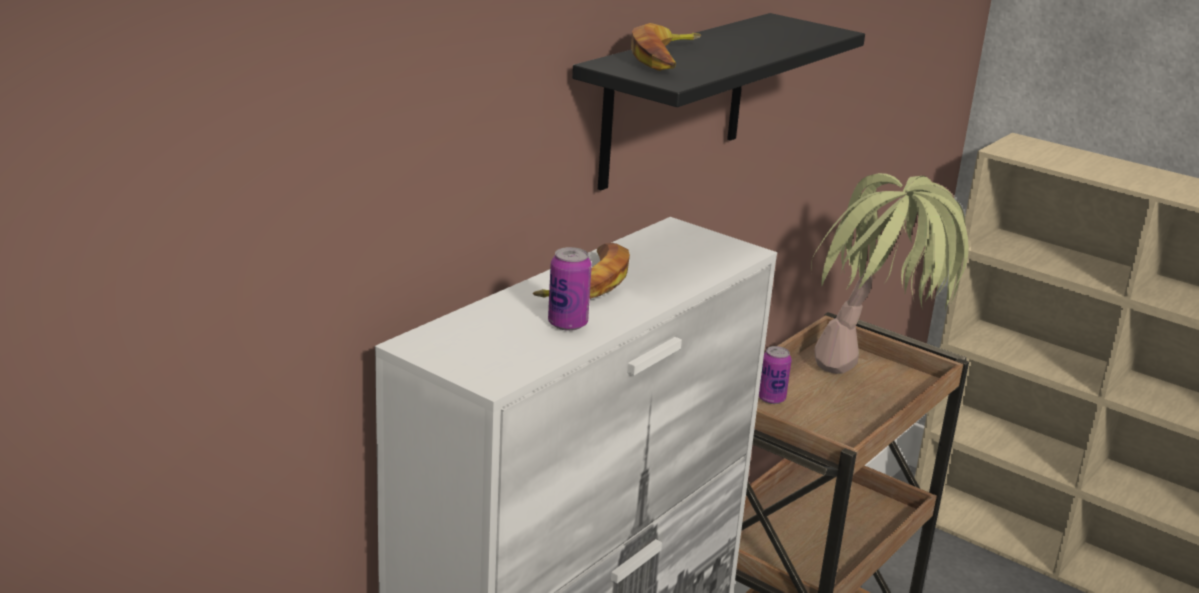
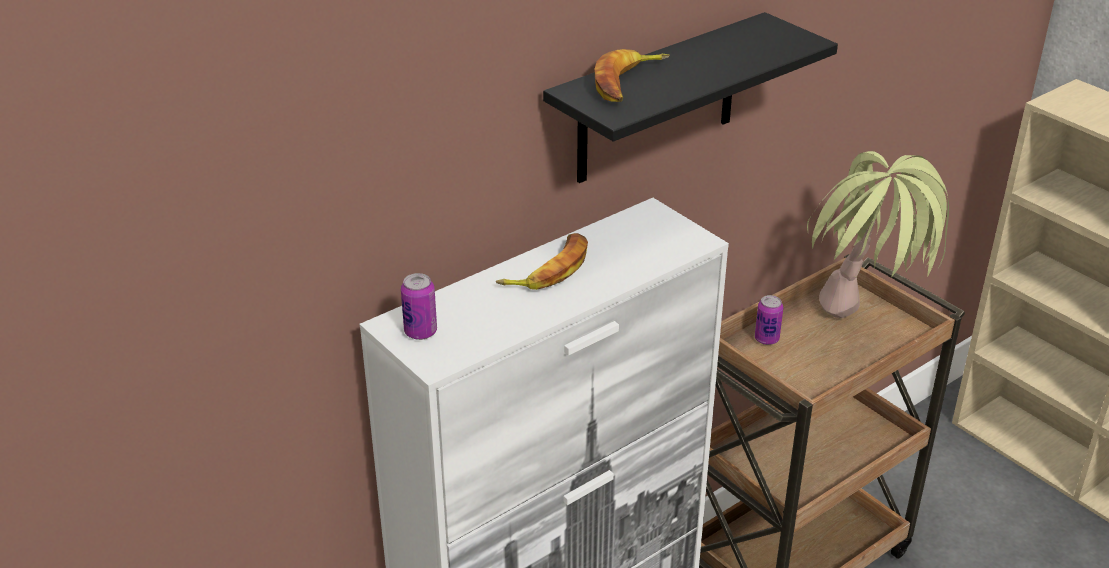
camera: 15 degrees right, 10 degrees up
can [548,247,592,331] -> can moved to [401,273,437,340]

